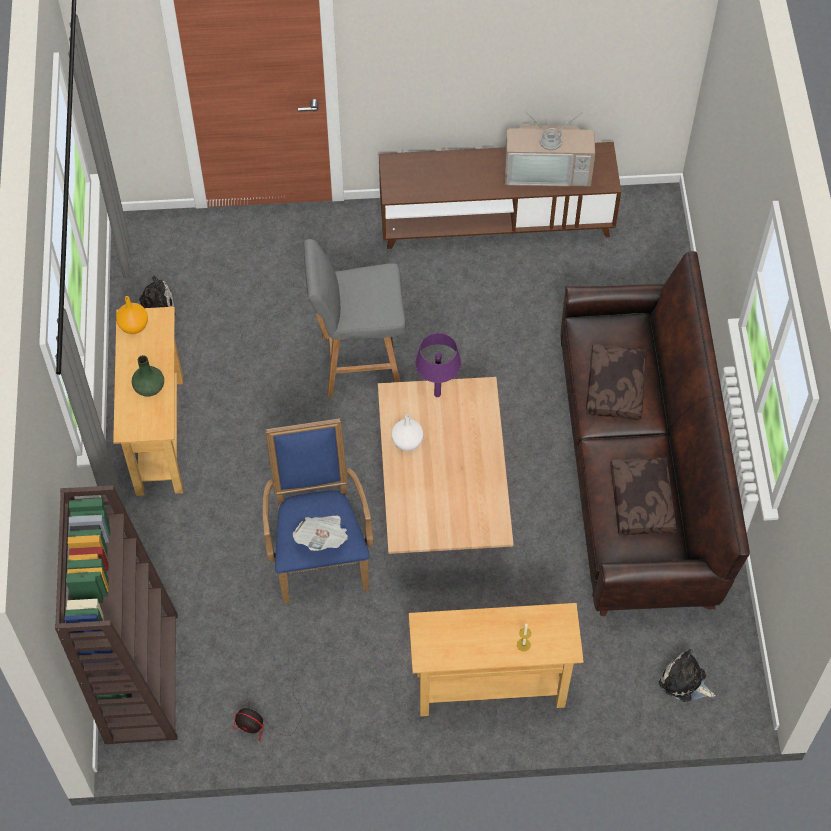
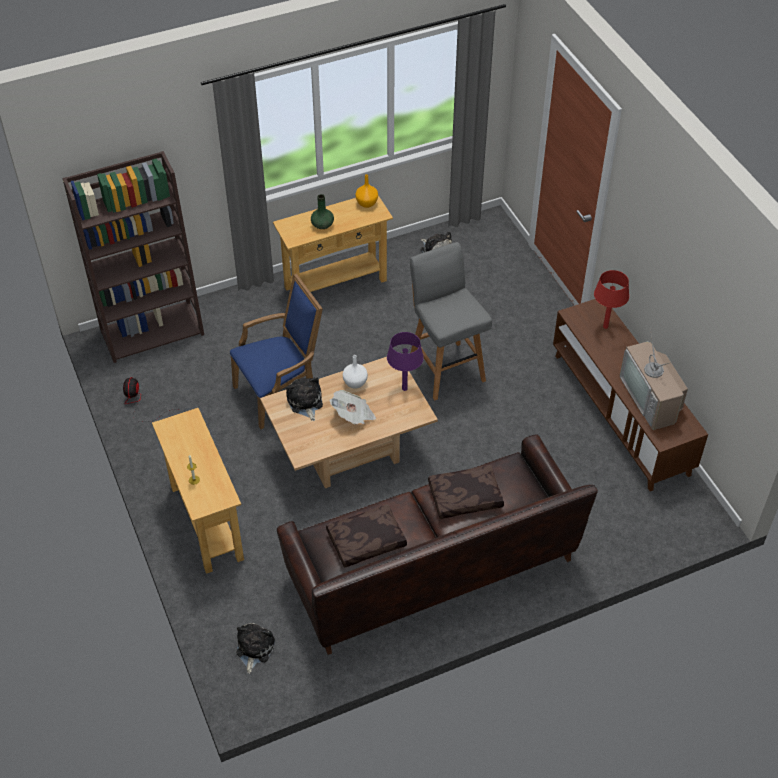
camera: 70 degrees right, 10 degrees down
newspaper [293,515,348,551] -> newspaper moved to [329,390,376,424]
none -> plush toy [286,377,323,421]
none -> red table lamp [594,270,629,329]

